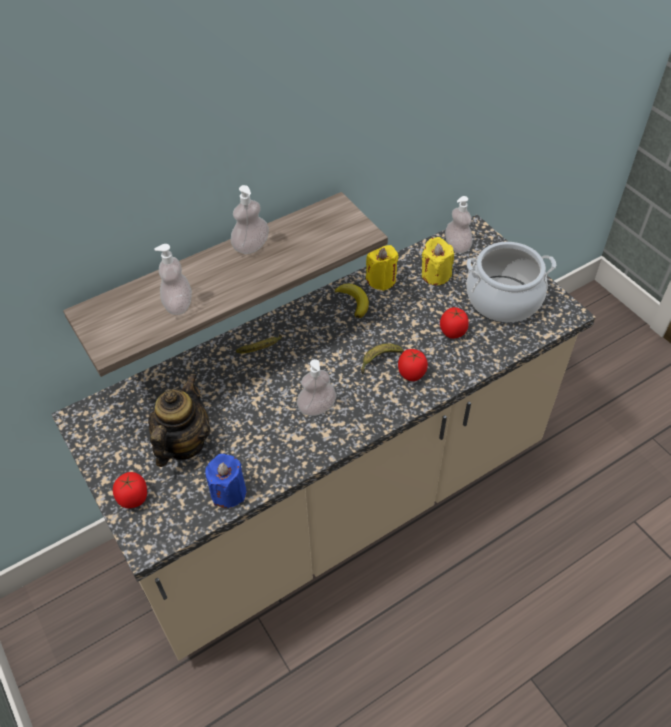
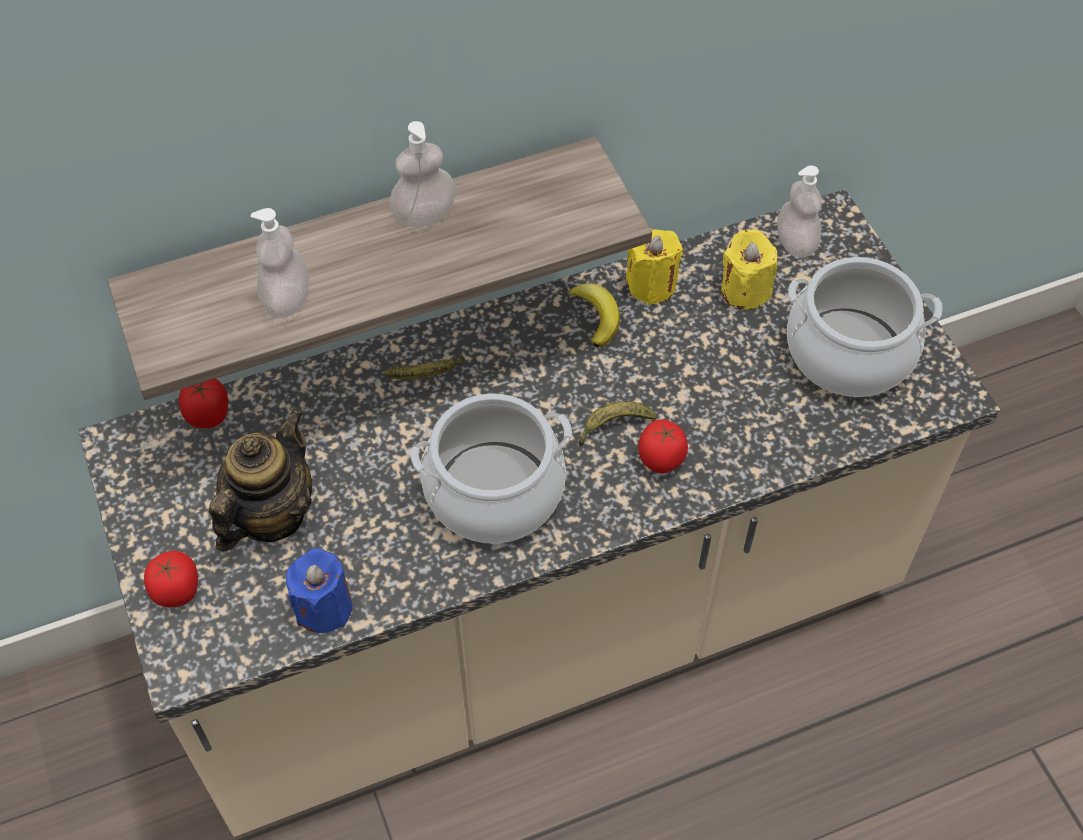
camera: 10 degrees right, 5 degrees up
soap dispenser [296,359,337,416] -> cooking pot [411,393,572,544]
tomato [440,307,469,339] -> tomato moved to [179,379,228,428]

